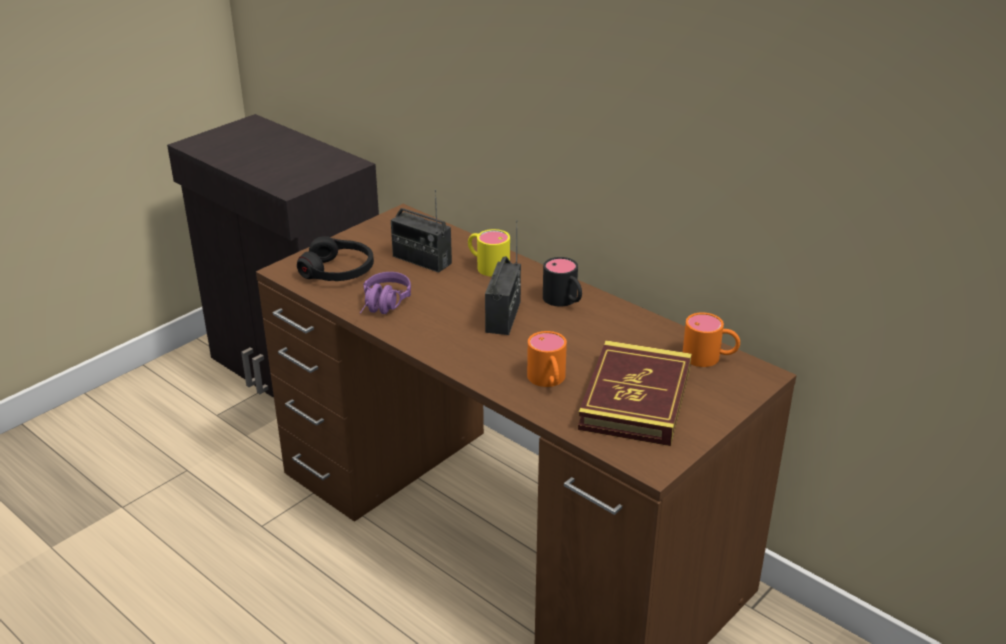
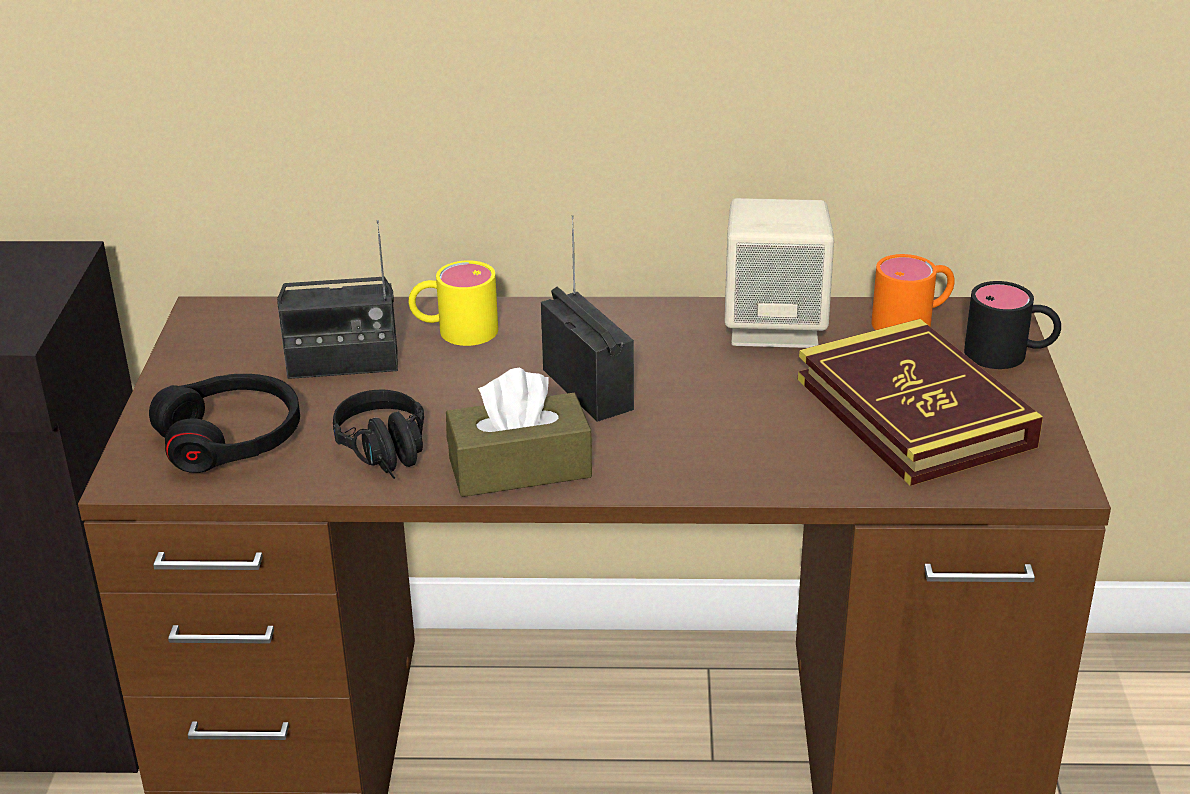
camera: 40 degrees left, 0 degrees up
purple headphones [360,272,411,314] -> black headphones [333,390,424,479]
orange mug [527,331,567,387] -> none
black mug [543,257,582,307] -> black mug moved to [964,281,1061,369]
none -> brown tissue box [446,368,592,497]
none -> beige speaker [725,198,834,348]

